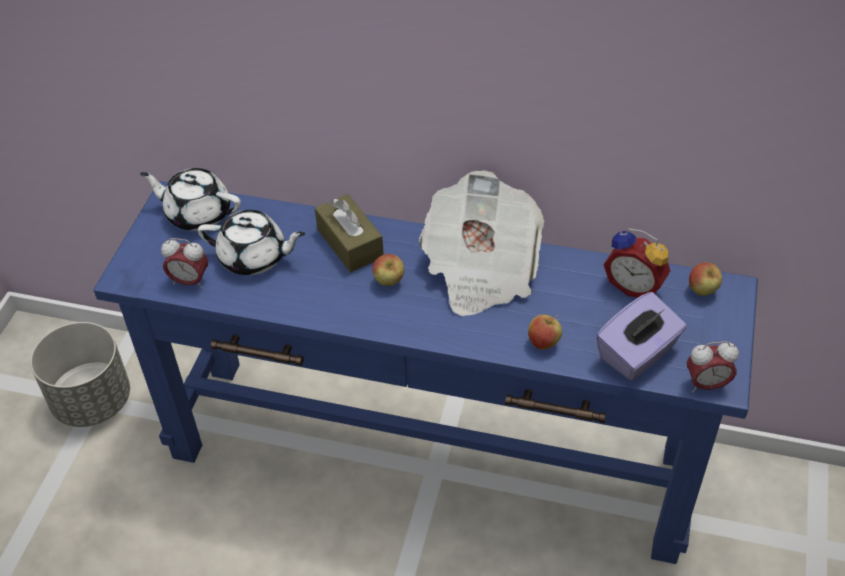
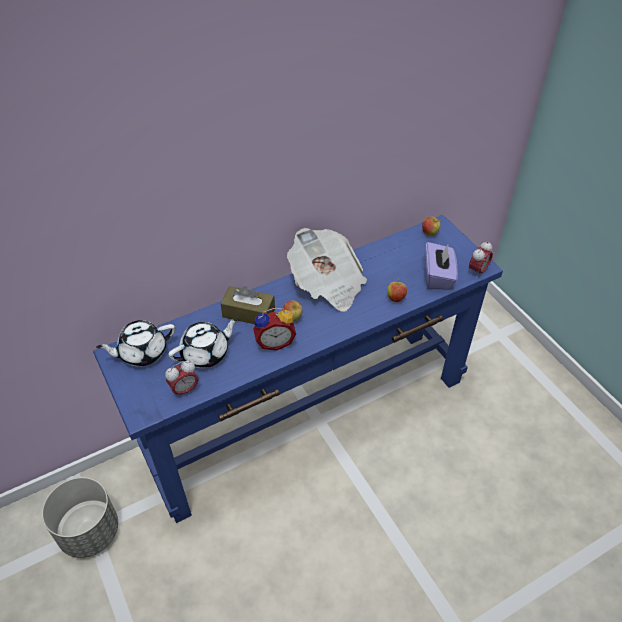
camera: 45 degrees left, 0 degrees up
alarm clock [603,228,670,297] -> alarm clock moved to [253,308,296,351]

